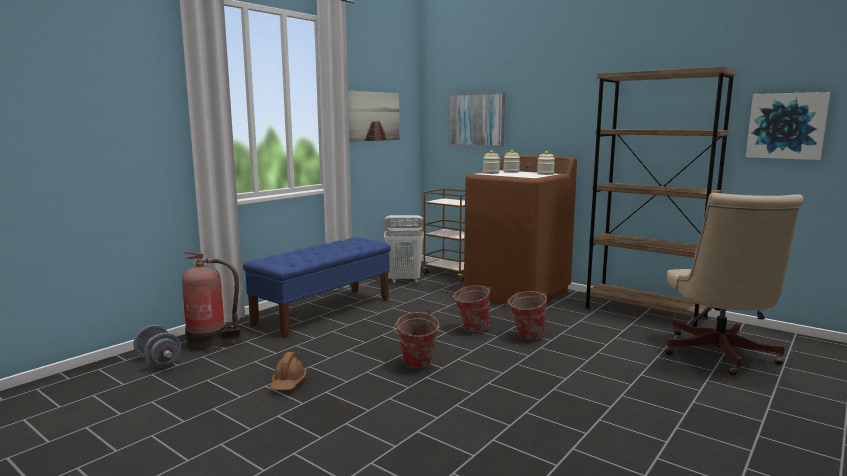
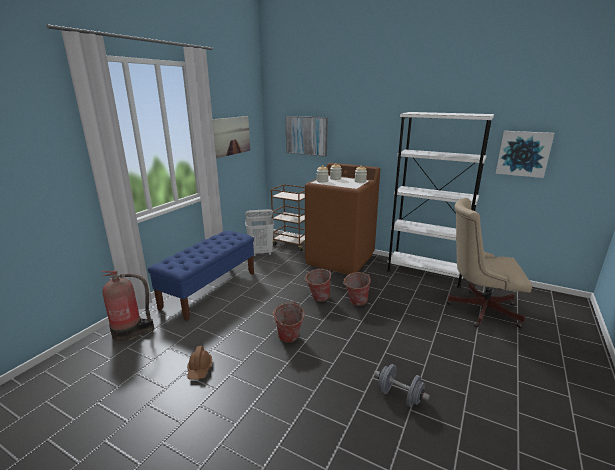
camera: 10 degrees left, 10 degrees up
grey dumbbell [134,325,181,368] -> grey dumbbell moved to [375,364,430,407]
brown bookcase [584,67,737,327] -> white bookcase [387,112,494,288]
beige office chair [664,193,804,375] -> beige office chair turned 105 degrees clockwise [447,198,532,328]

